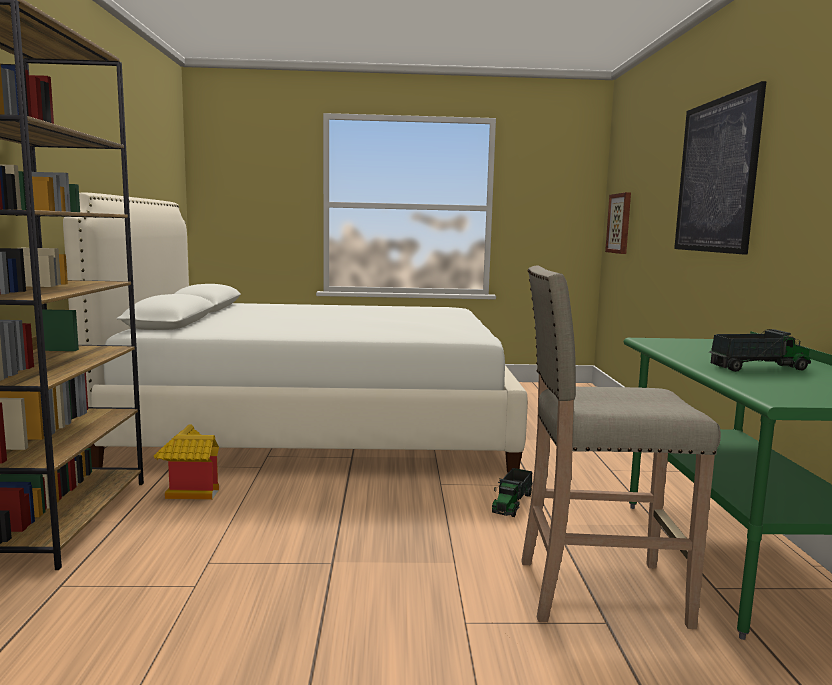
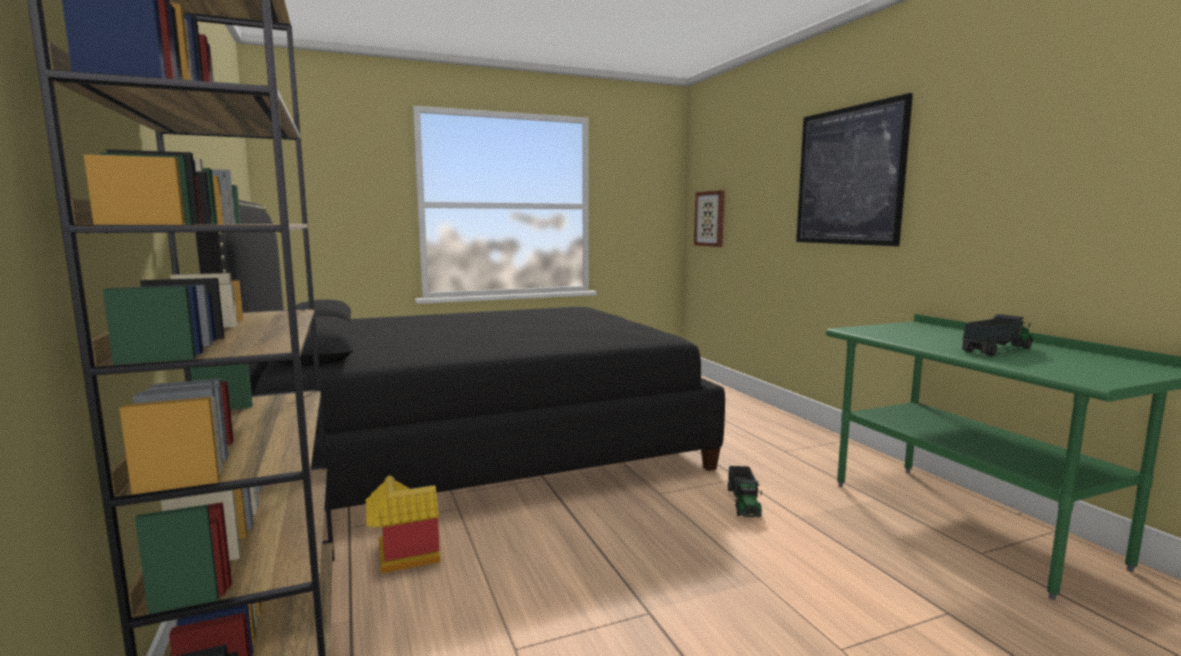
camera: 20 degrees left, 0 degrees up
white bed [63,192,528,472] -> black bed [196,200,725,511]
beige stool [521,266,721,629] -> none

